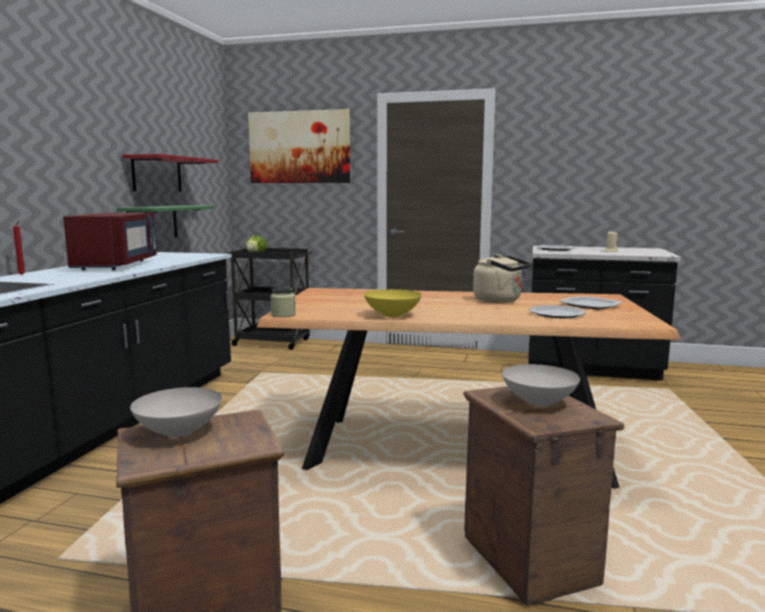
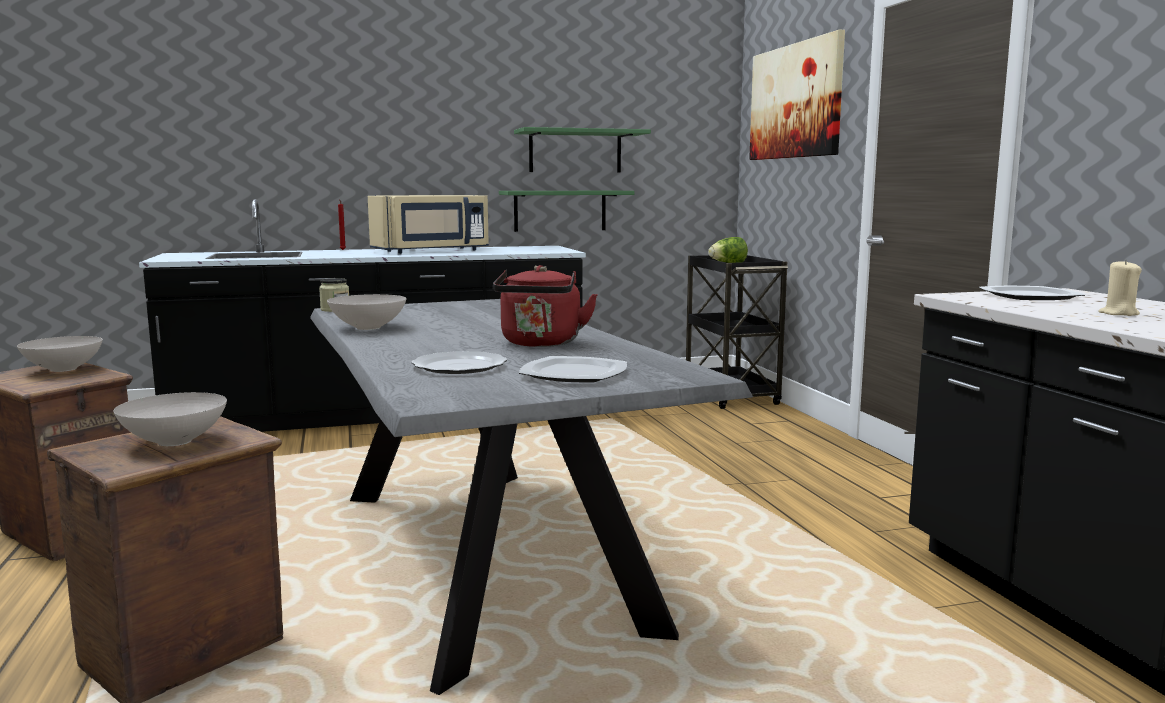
camera: 60 degrees right, 0 degrees up
red microwave [63,212,157,270] -> beige microwave [368,195,489,254]
red shelf [122,154,218,191] -> green shelf [514,127,651,173]
brown dining table [256,288,681,489] -> grey dining table [310,299,753,695]
yellow bowl [364,289,422,317] -> white bowl [327,294,406,330]
beige kettle [473,254,531,303] -> red kettle [493,265,598,347]

